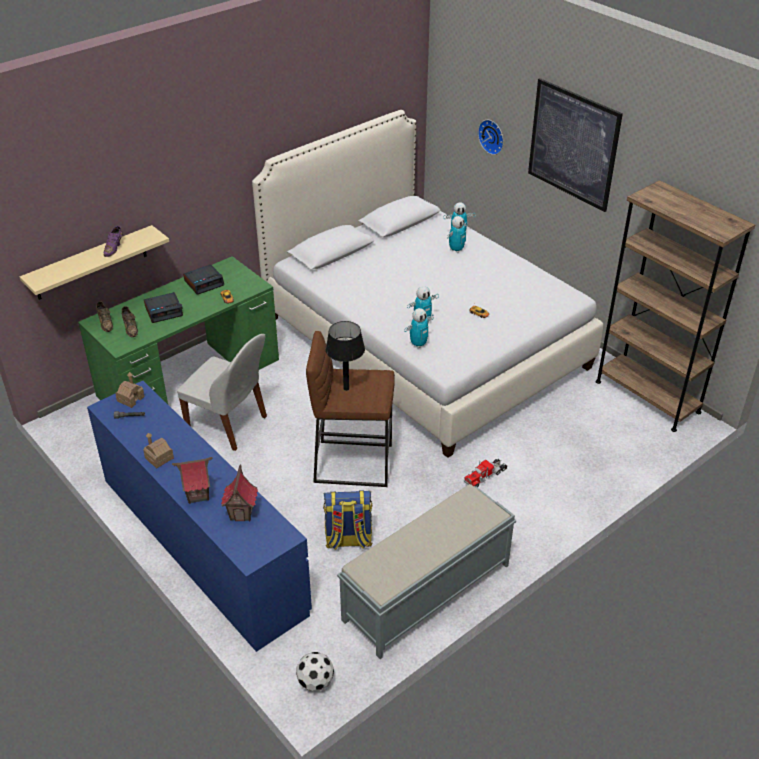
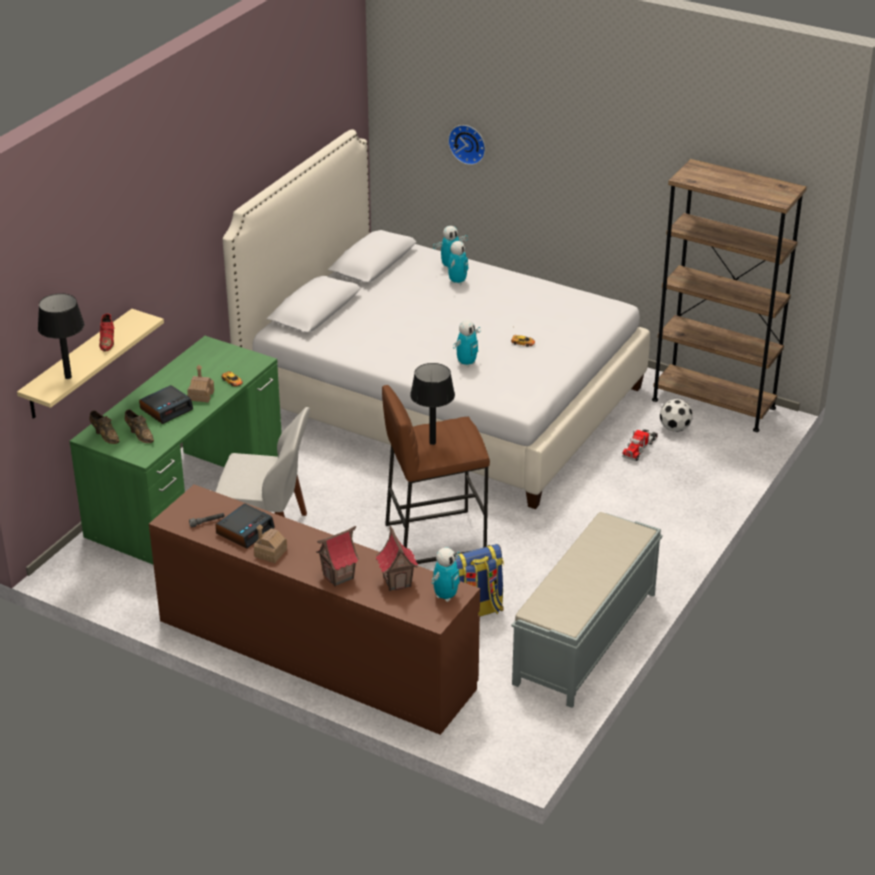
camera: 20 degrees left, 5 degrees down
blue dresser [87,381,312,652] -> brown dresser [149,484,480,735]
purple shoe [103,226,123,257] -> red shoe [99,313,114,351]
toy house [115,372,144,408] -> toy house moved to [187,365,214,403]
alarm clock [183,265,224,295] -> alarm clock moved to [216,503,275,548]
football [296,652,334,691] -> football moved to [660,399,693,432]
toy robot [404,308,434,348] -> toy robot moved to [431,548,460,602]
toy truck [464,459,507,488] -> toy truck moved to [622,429,658,461]
picture [528,78,623,212] -> none
none -> black table lamp [38,293,84,379]

